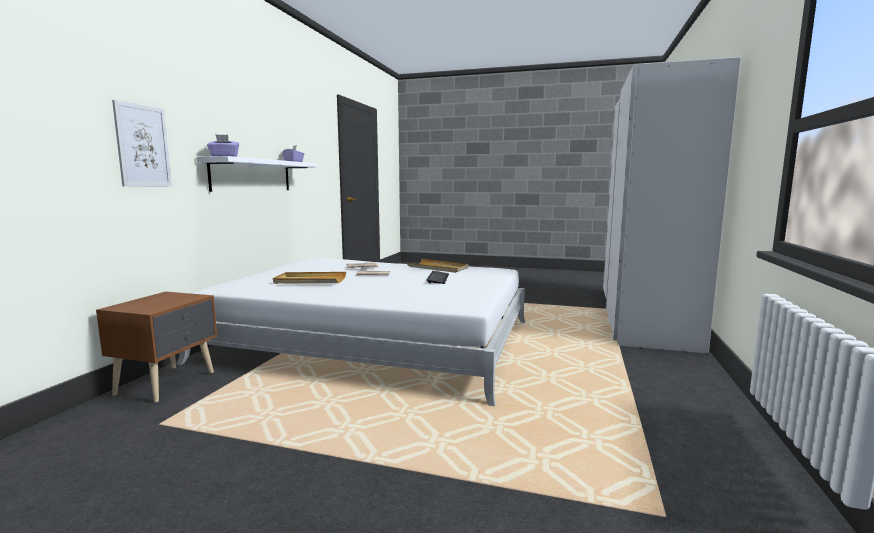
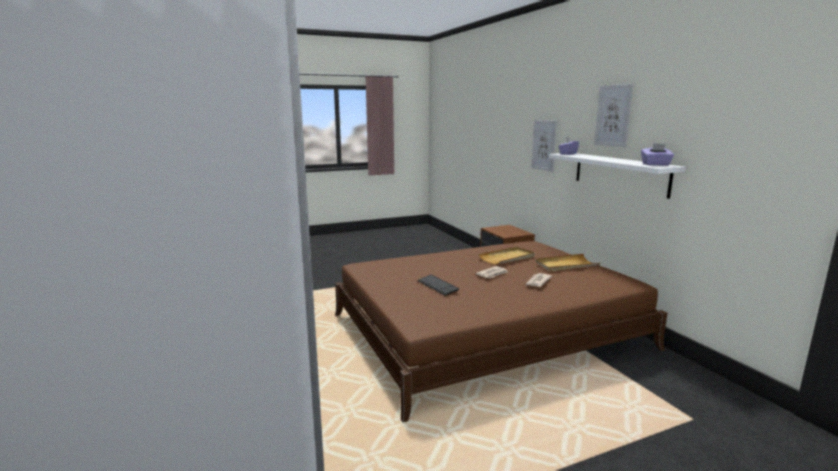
camera: 140 degrees right, 5 degrees up
white bed [177,258,525,406] -> brown bed [335,241,667,422]
beige tray [407,259,469,273] -> beige tray moved to [535,254,600,271]
none -> picture [594,84,633,147]

